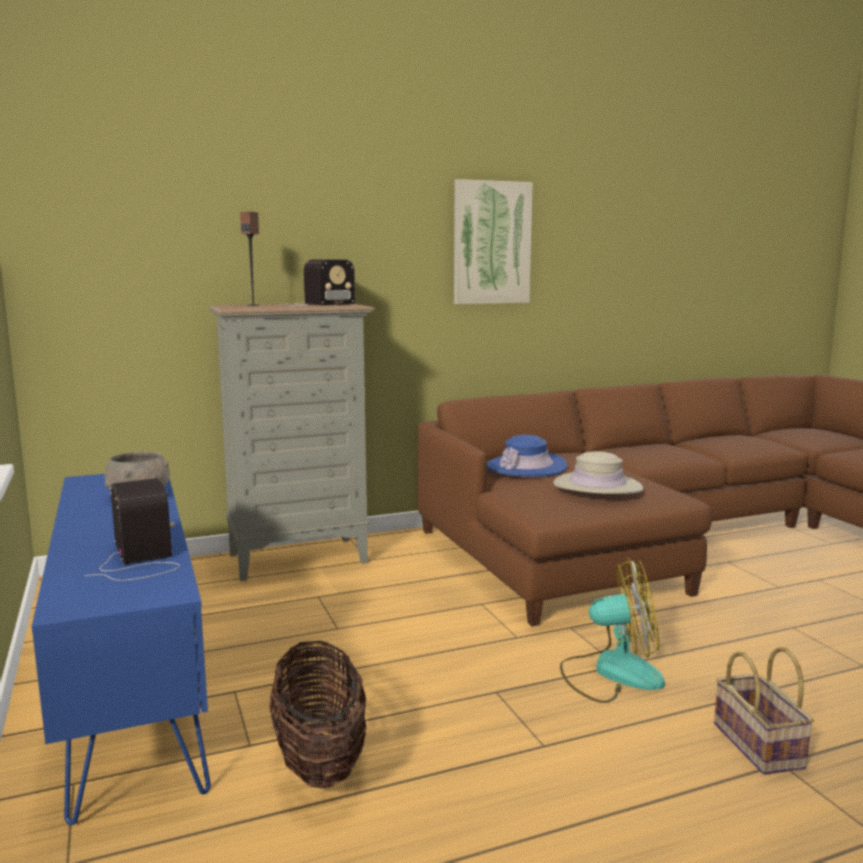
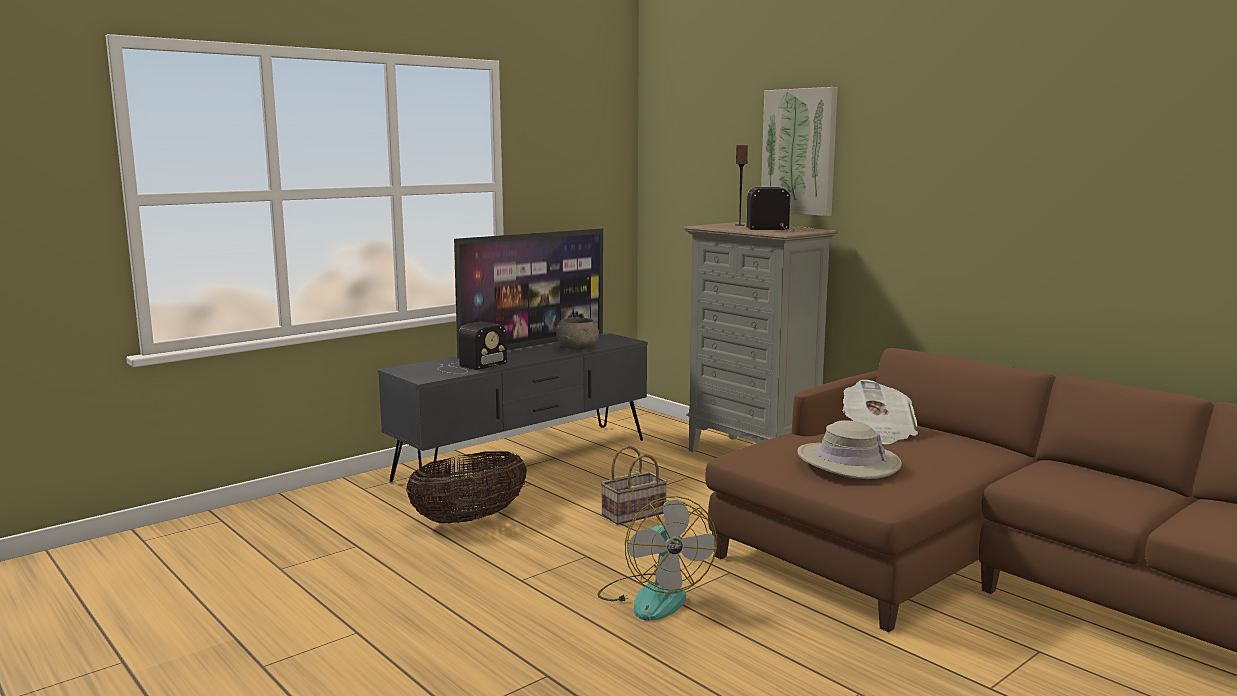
camera: 70 degrees right, 0 degrees up
blue tv stand [32,474,211,825] -> grey tv stand [378,332,648,482]
radio [280,260,355,306] -> radio turned 150 degrees clockwise [746,187,813,232]
picture [454,179,533,304] -> picture moved to [761,87,838,216]
blue hat [487,435,567,477] -> newspaper [843,380,918,444]
basket [714,647,814,775] -> basket moved to [601,446,668,525]
none -> television [454,228,603,359]

